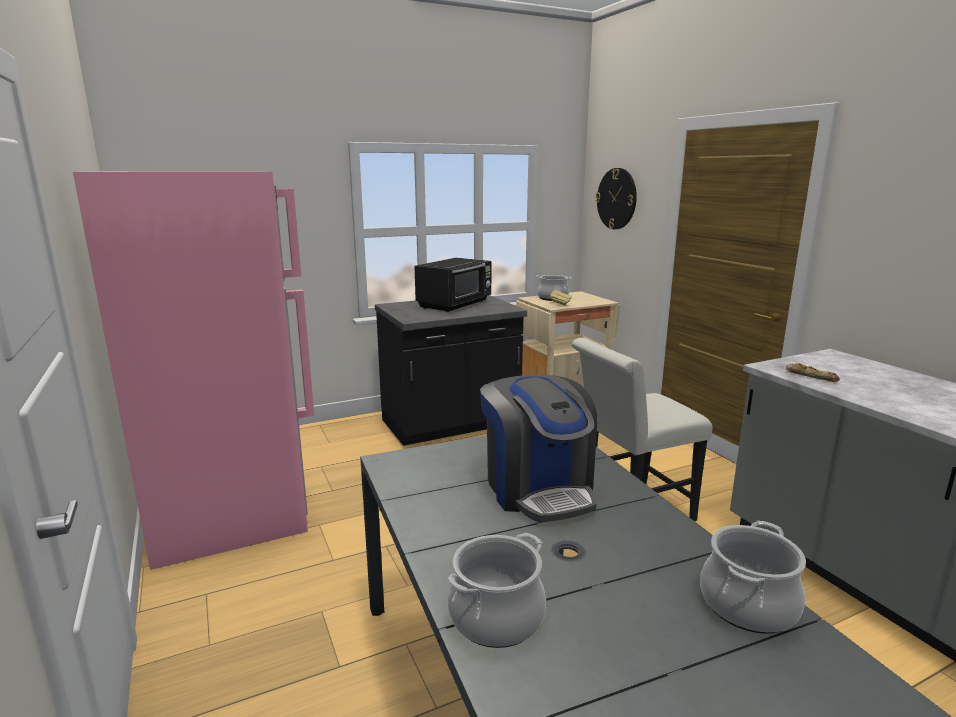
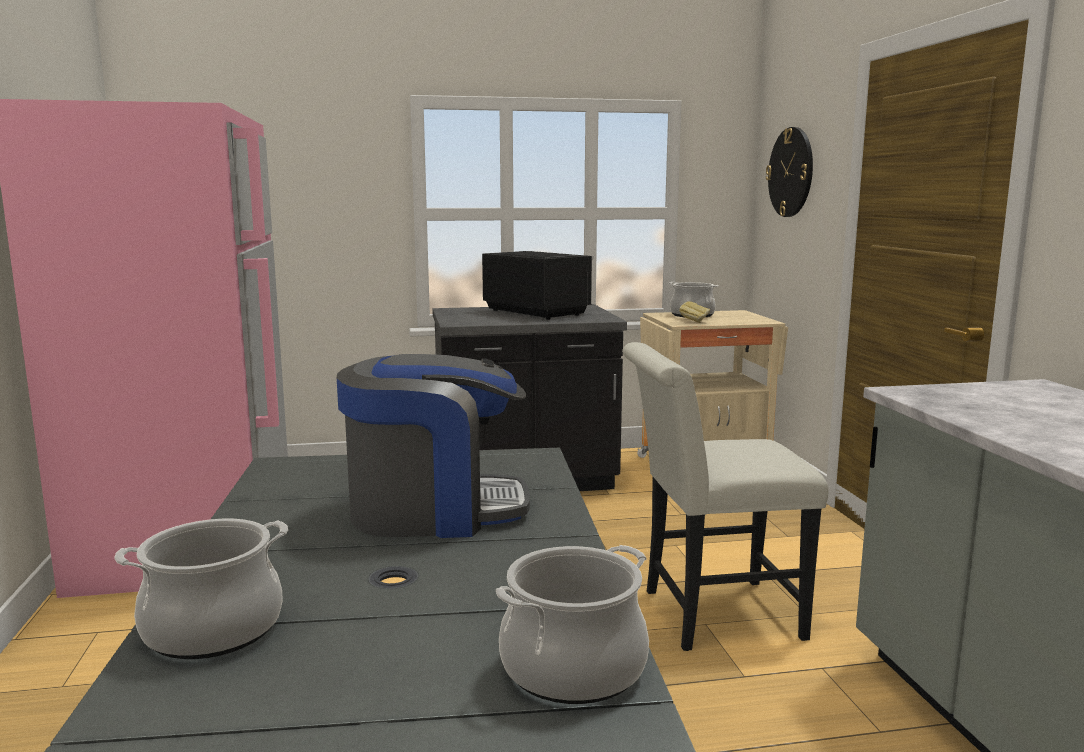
camera: 15 degrees right, 5 degrees down
black microwave [414,258,492,312] -> black microwave turned 90 degrees counterclockwise [482,251,593,320]
coffee machine [480,375,597,523] -> coffee machine turned 90 degrees counterclockwise [337,354,530,538]
bread [786,363,840,382] -> none

